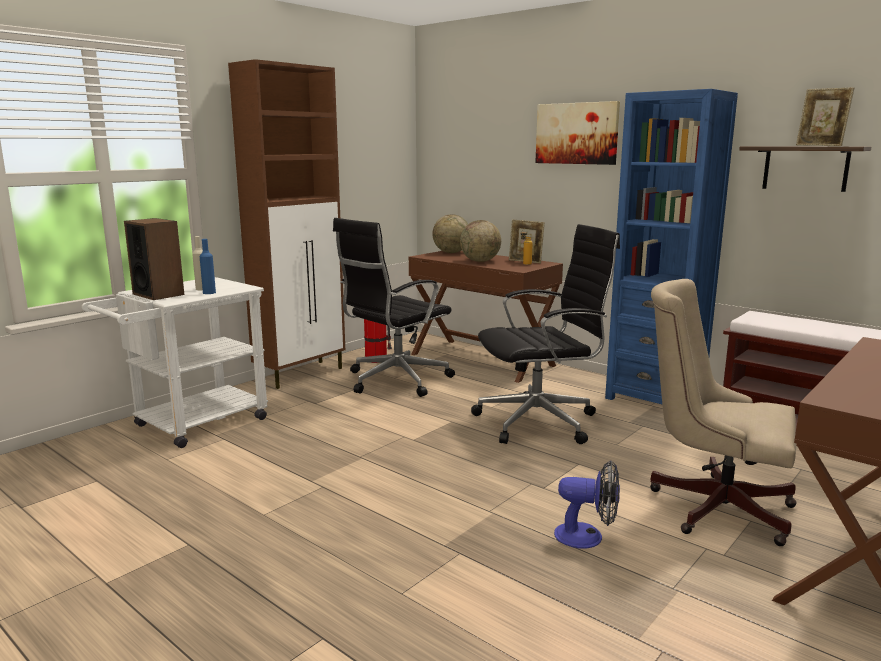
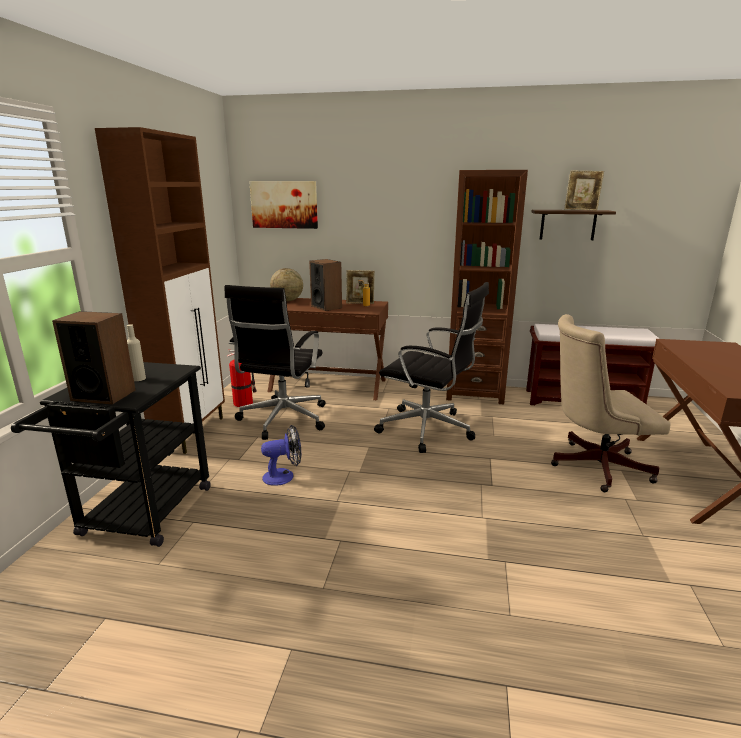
camera: 30 degrees left, 5 degrees up
white cart [82,277,268,448] -> black cart [11,362,211,547]
blue bottle [200,239,216,294] -> none
globe [460,220,501,262] -> speaker [309,259,342,311]
black office chair [471,224,620,444] -> black office chair turned 75 degrees clockwise [374,282,489,453]
picture [535,101,620,165] -> picture moved to [249,181,318,229]
fan [554,461,620,549] -> fan moved to [261,425,301,486]
blue bookcase [605,89,738,404] -> brown bookcase [446,170,528,404]

